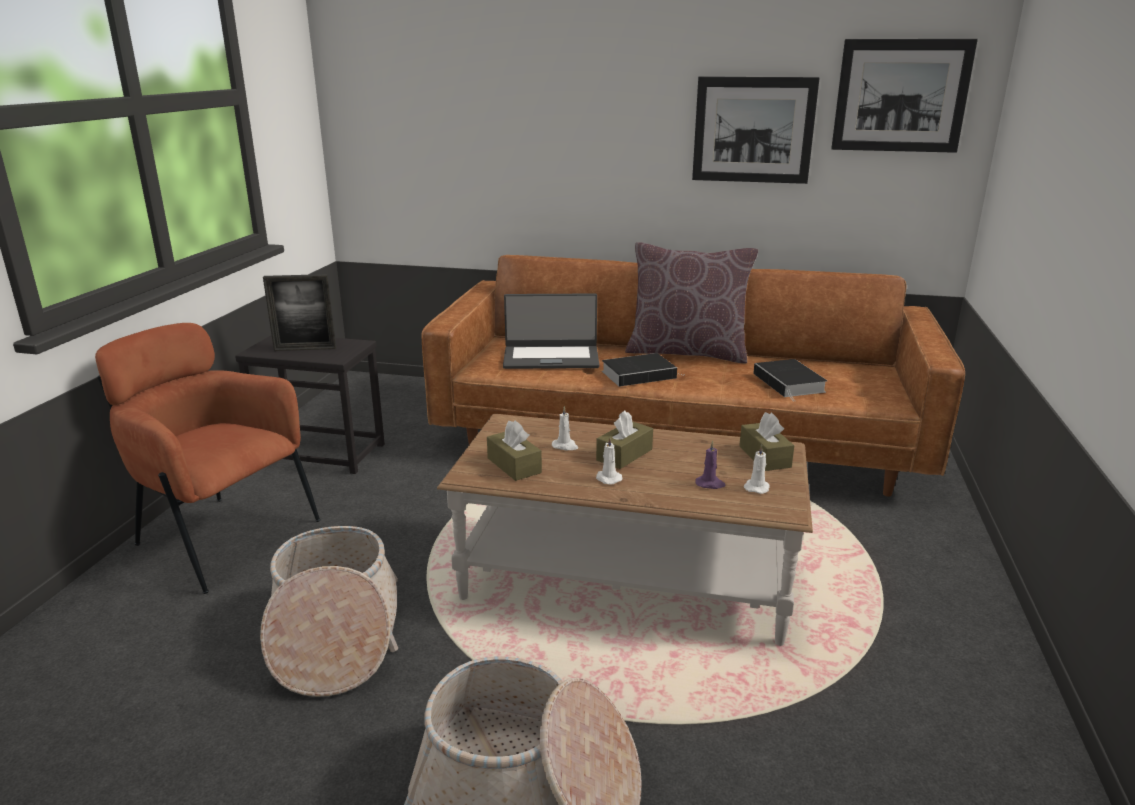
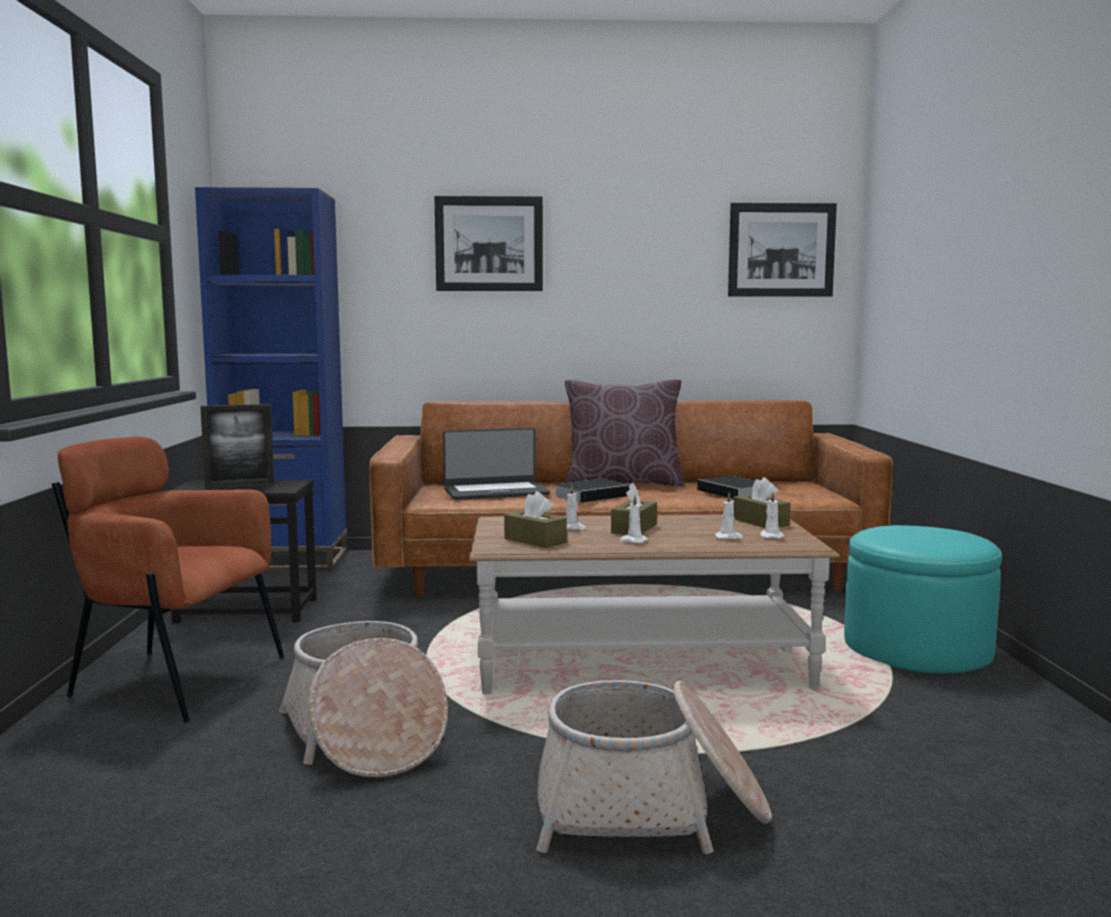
camera: 15 degrees left, 15 degrees down
picture [692,76,820,184] -> picture moved to [434,196,543,291]
purple candle [695,441,726,489] -> white candle [715,492,743,539]
none -> blue bookcase [195,187,348,571]
none -> turquoise ottoman [844,525,1002,673]

